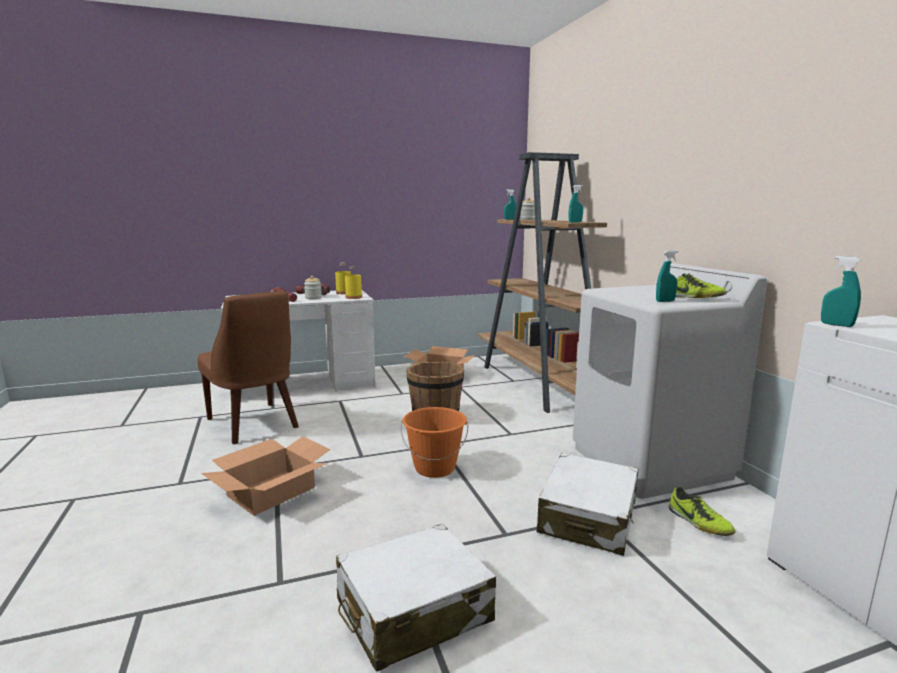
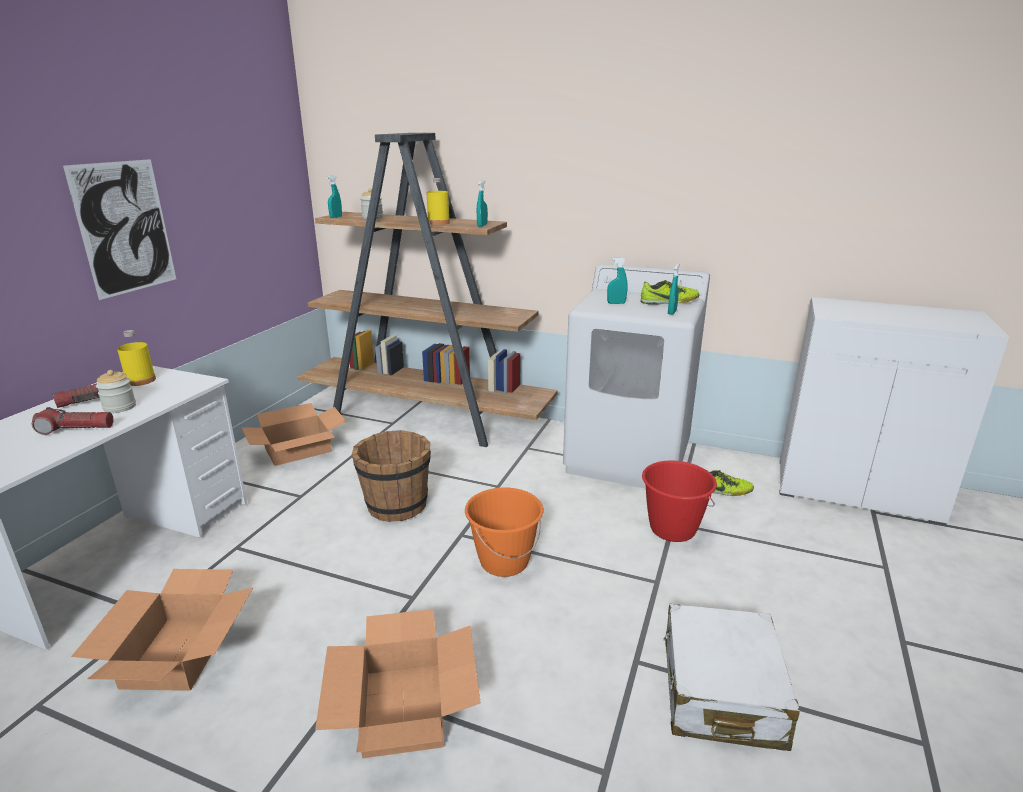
camera: 50 degrees left, 10 degrees up
brown chair [198,291,299,444] -> cardboard box [71,569,253,691]
yellow bottle [345,266,362,299] -> yellow bottle moved to [426,178,450,225]
white suitcase [537,453,639,556] -> red bucket [642,461,717,542]
turquoise spray bottle [821,256,861,327] -> turquoise spray bottle moved to [607,258,628,304]
none -> picture [63,159,176,300]

